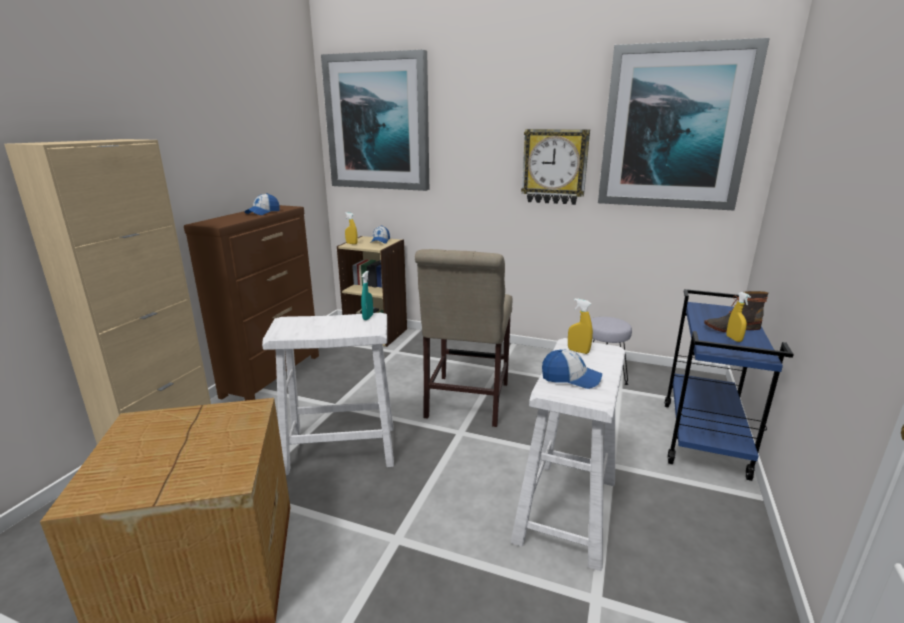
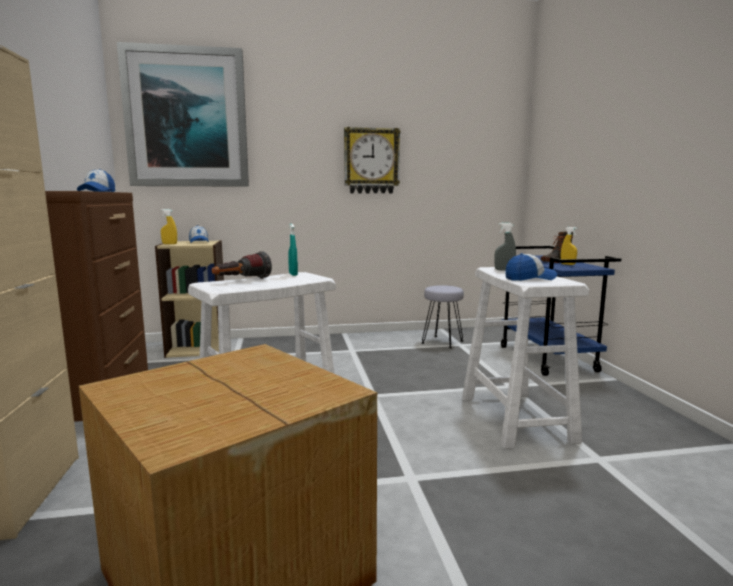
camera: 30 degrees left, 10 degrees down
beige chair [415,249,513,427] -> none
yellow spray bottle [568,299,593,354] -> grey spray bottle [495,223,516,271]
picture [598,38,770,210] -> none
none -> flashlight [212,251,272,279]

